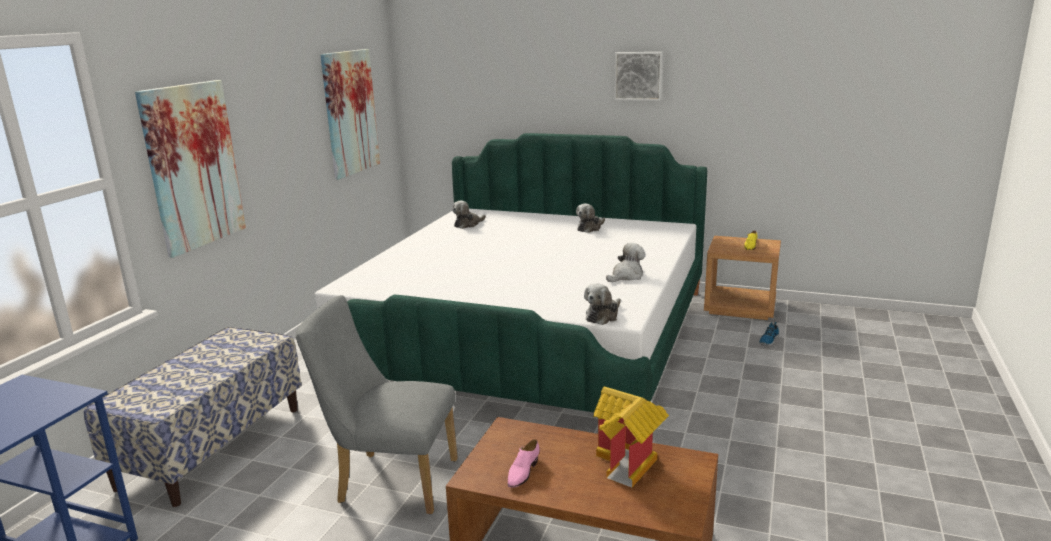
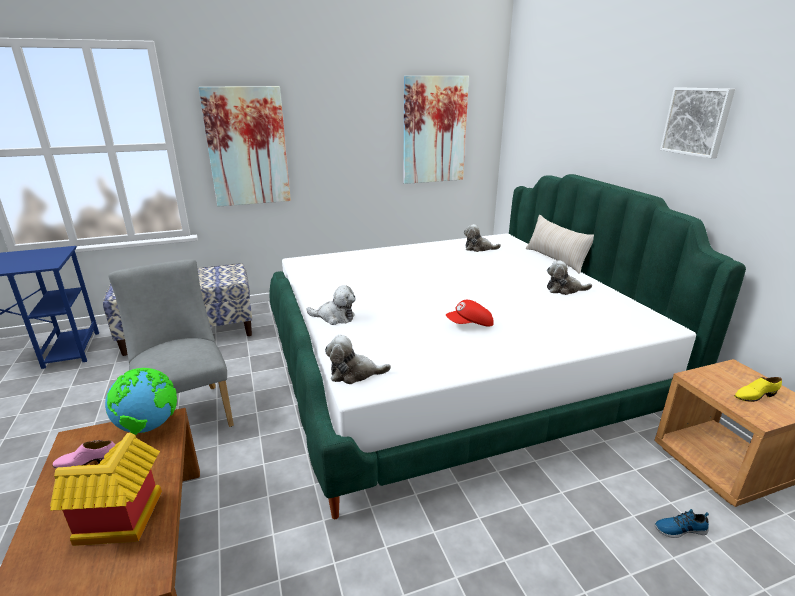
camera: 50 degrees right, 5 degrees up
plush toy [606,243,645,282] -> plush toy moved to [306,285,356,325]
none -> globe [105,368,177,435]
none -> red cap [446,300,494,327]
none -> beige pillow [526,215,594,274]

